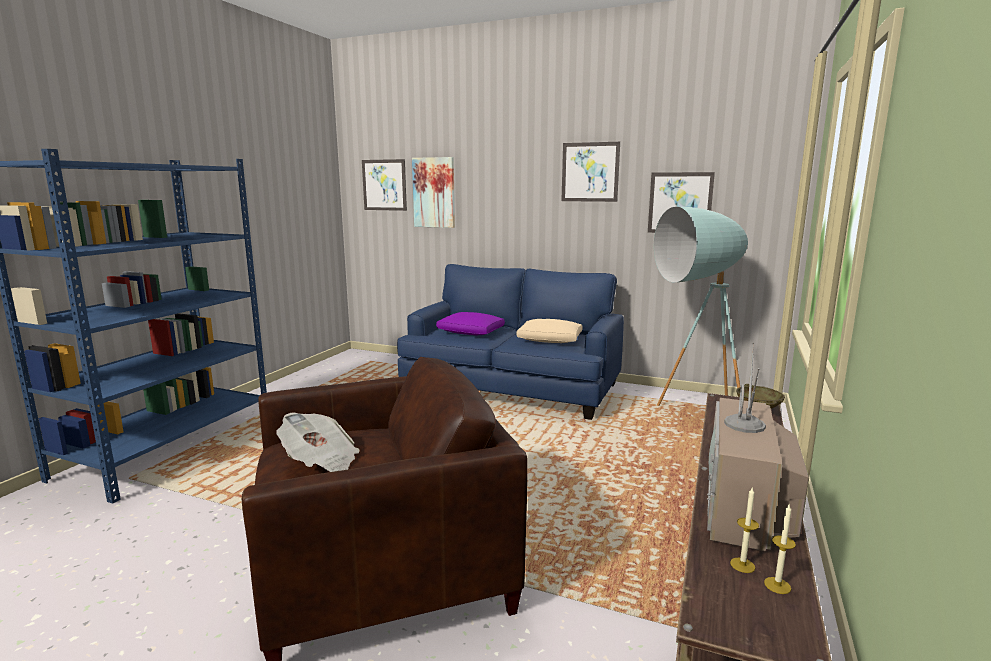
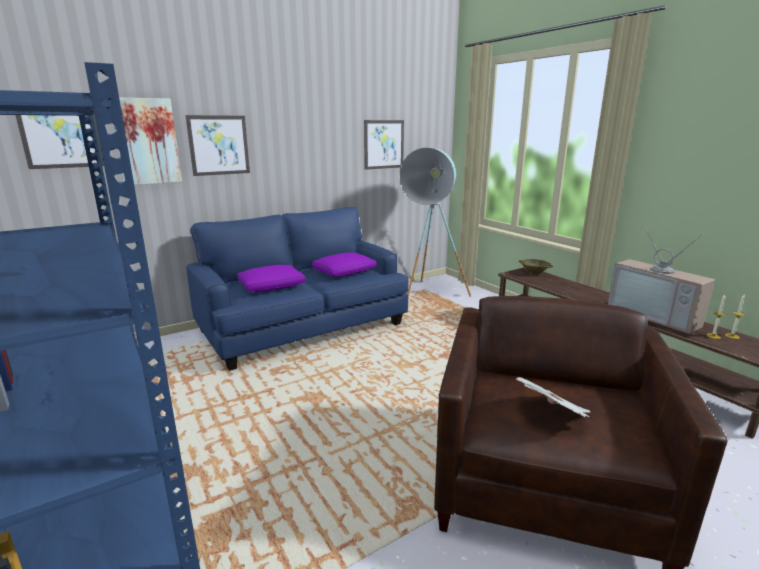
camera: 55 degrees left, 5 degrees up
beige pillow [516,319,583,343] -> purple pillow [312,252,377,277]
picture [561,142,620,202] -> picture moved to [185,115,250,176]

